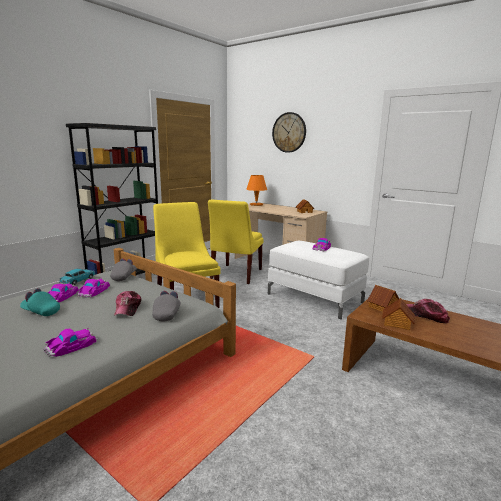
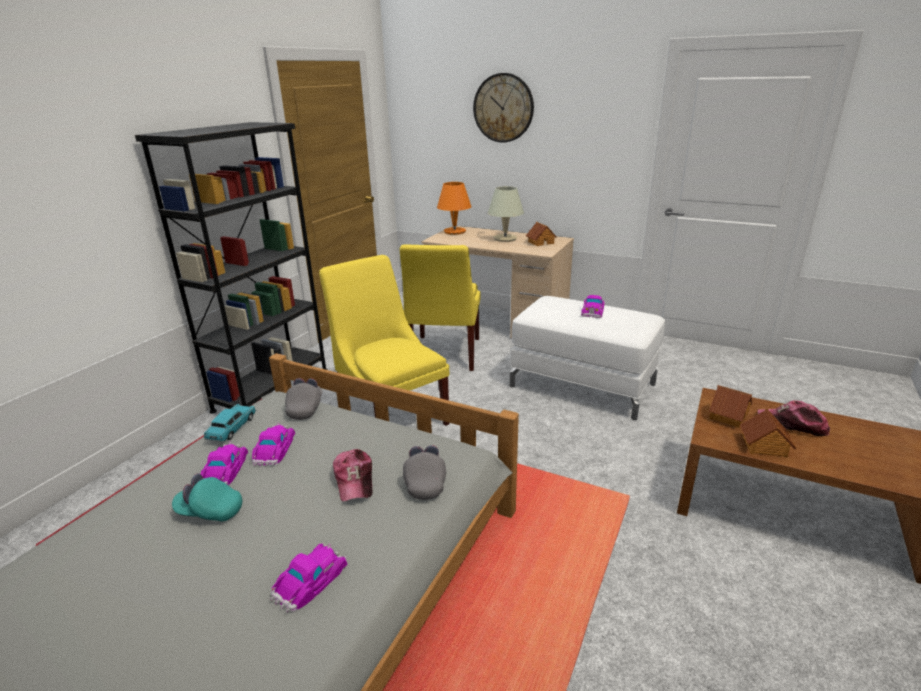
camera: 10 degrees left, 10 degrees up
none -> beige table lamp [488,186,524,242]

